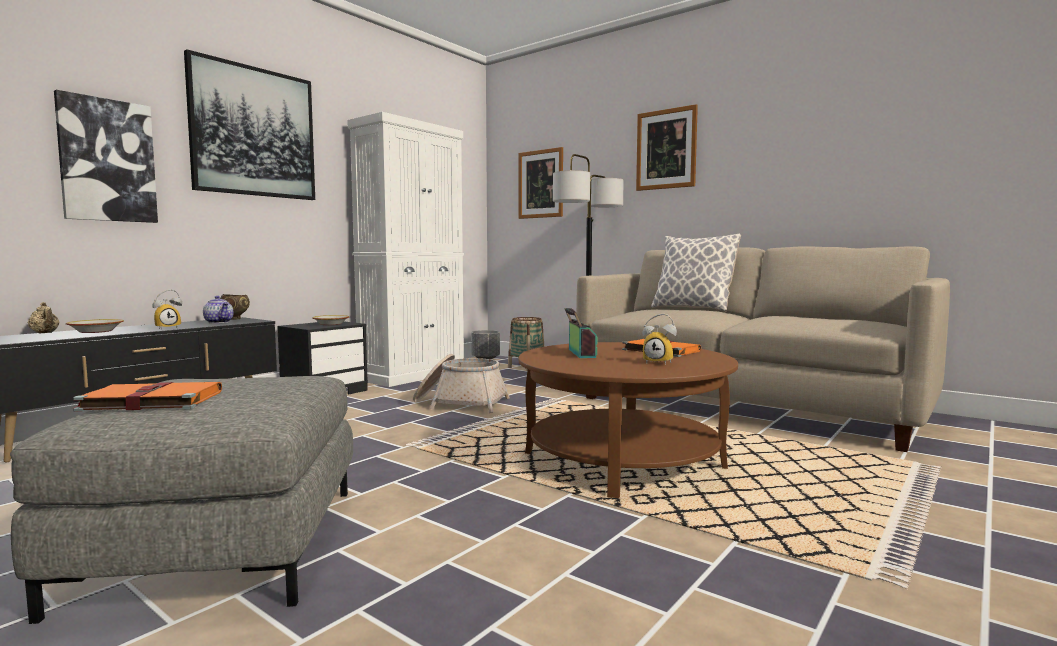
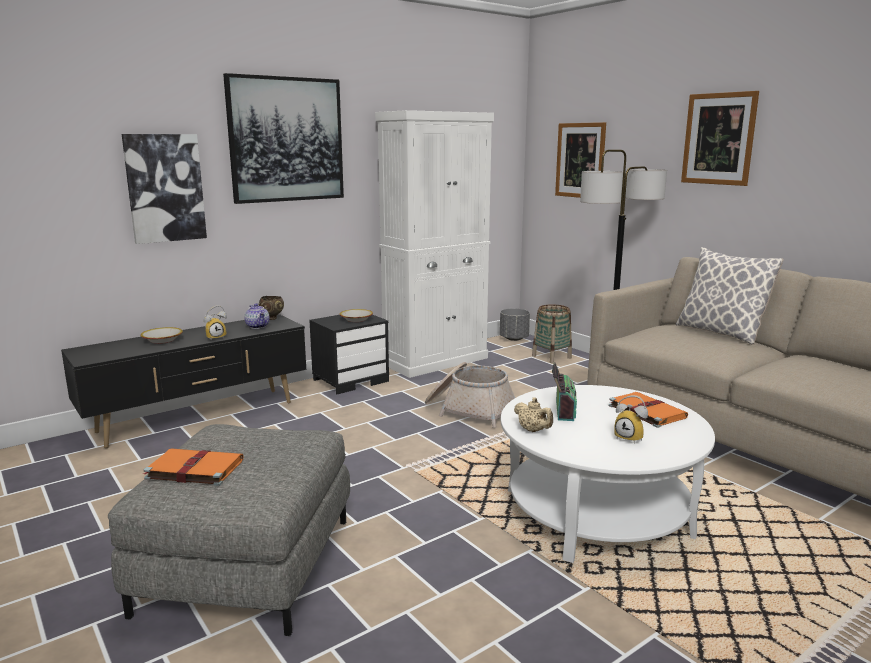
camera: 15 degrees right, 10 degrees up
beige teapot [27,302,59,333] -> beige teapot moved to [514,397,553,432]
brown coffee table [518,342,738,498] -> white coffee table [501,385,715,563]

